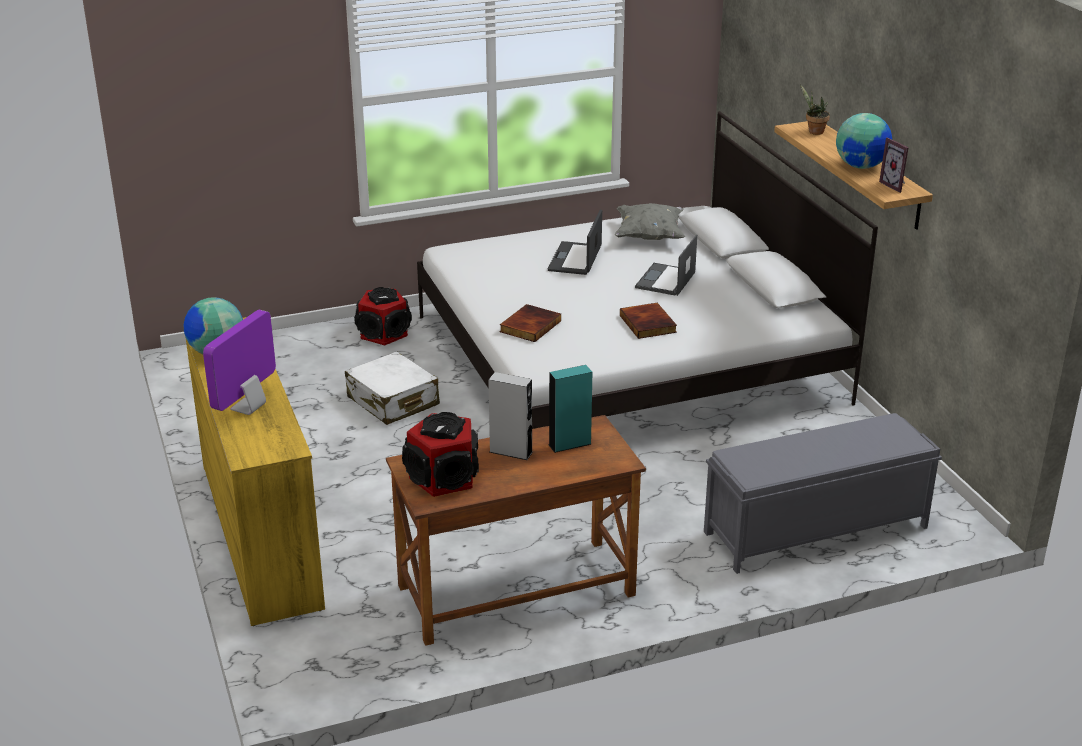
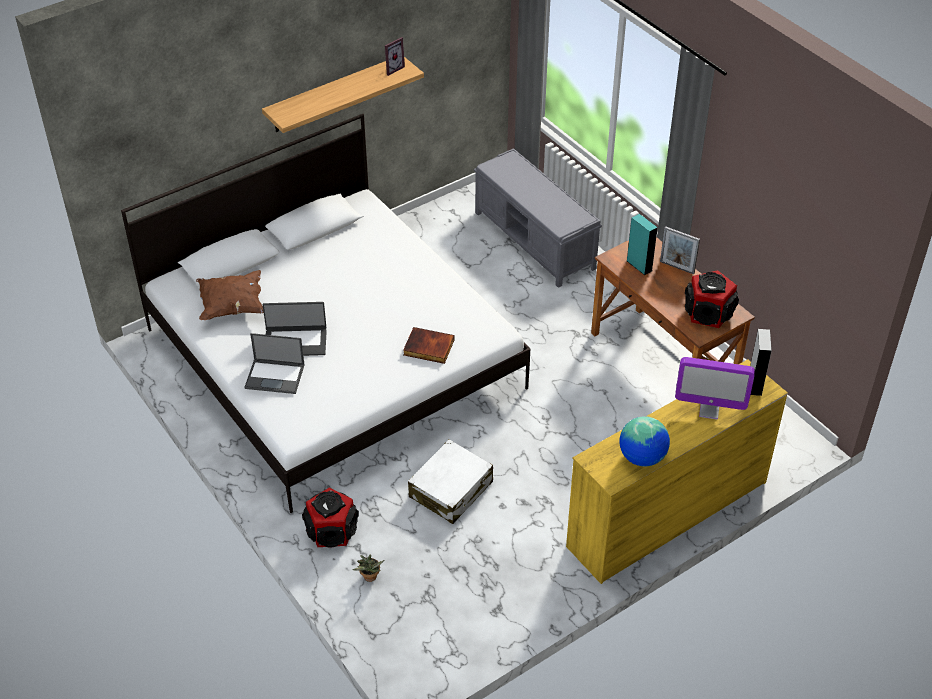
camera: 105 degrees left, 15 degrees up
grey speaker [488,372,533,460] -> grey speaker moved to [750,329,772,396]
grey pillow [615,203,685,240] -> brown pillow [196,270,264,320]
book [620,303,677,339] -> none
laptop [635,234,697,296] -> laptop moved to [245,333,304,394]
potted plant [800,84,830,135] -> potted plant moved to [353,554,385,582]
globe [836,113,892,169] -> none
none -> picture frame [660,226,700,274]

